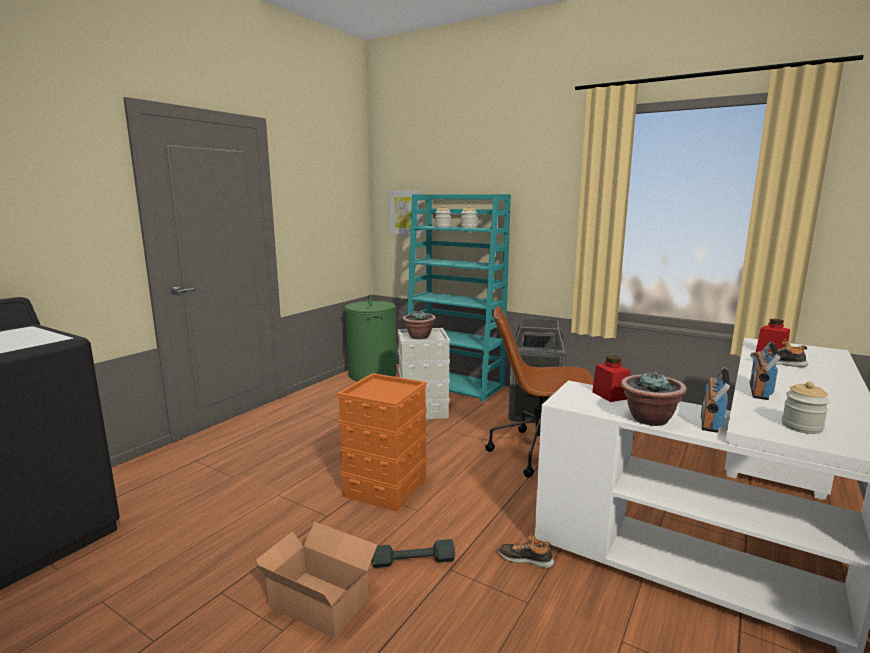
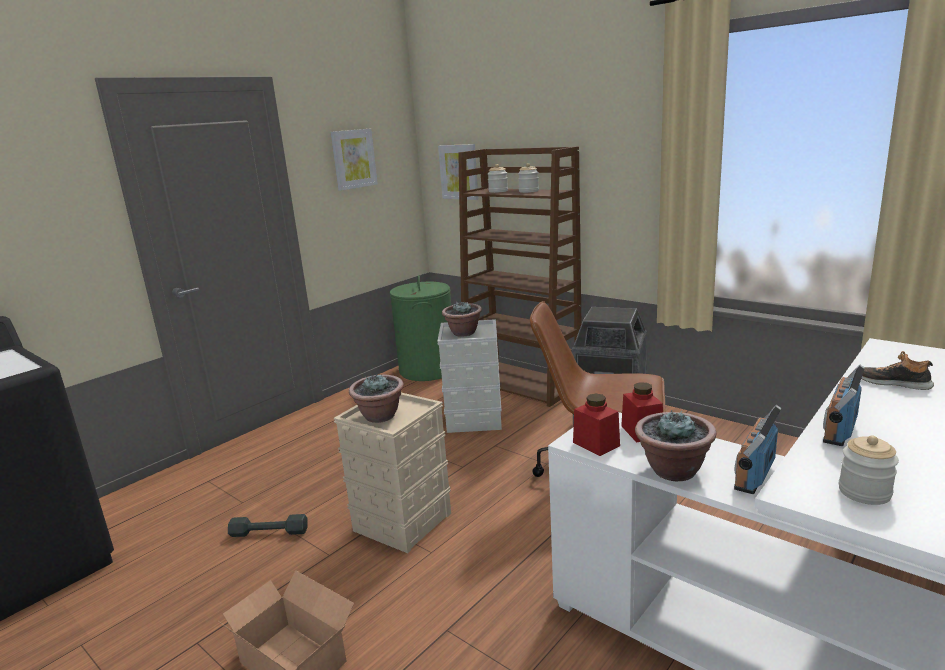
camera: 10 degrees right, 5 degrees up
orange storage box [337,373,427,512] -> beige storage box [334,393,451,553]
grey dumbbell [372,539,455,568] -> grey dumbbell moved to [228,514,308,537]
turquoise bookcase [408,194,511,401] -> brown bookcase [458,146,581,407]
shoe [498,534,554,568] -> none
red jar [756,319,790,352] -> red jar moved to [573,394,620,456]
none -> picture [331,129,378,191]
none -> potted plant [349,375,404,423]

